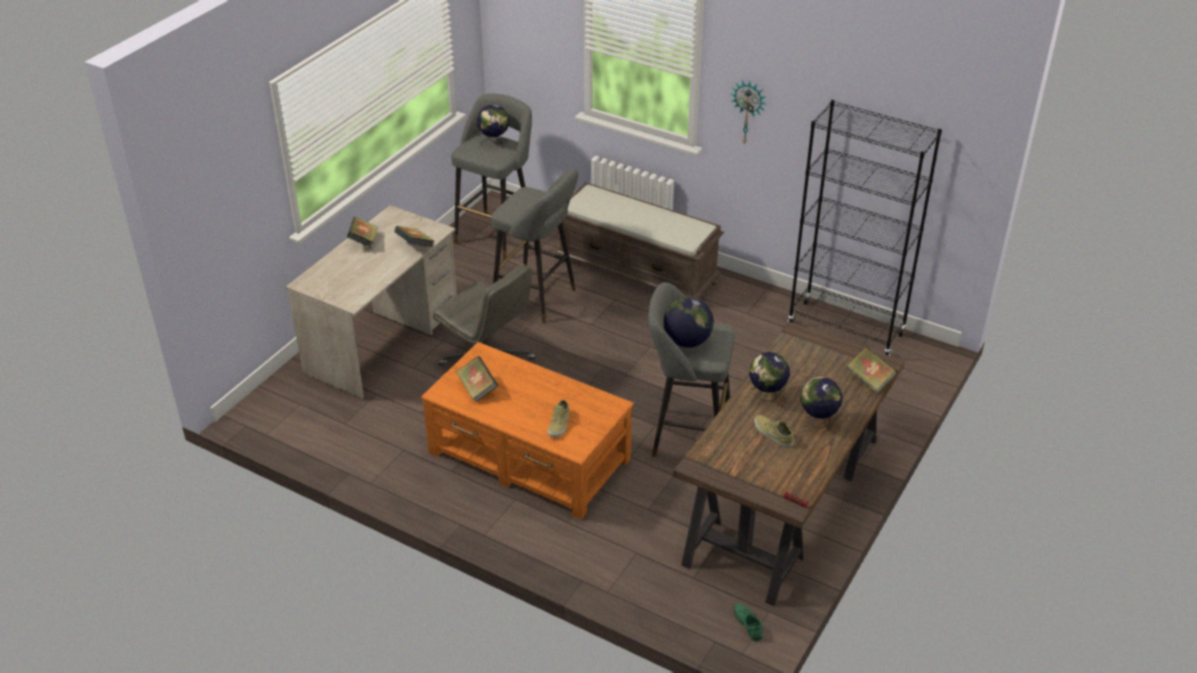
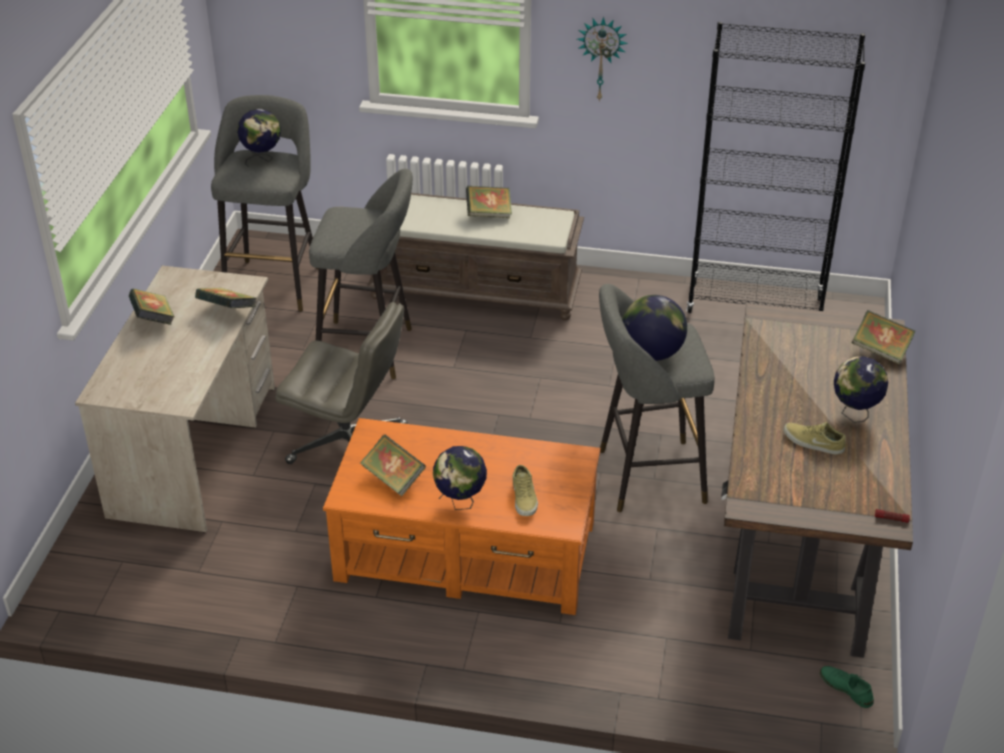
camera: 20 degrees left, 0 degrees up
globe [749,352,790,402] -> globe moved to [433,446,487,510]
none -> book [466,186,512,218]

